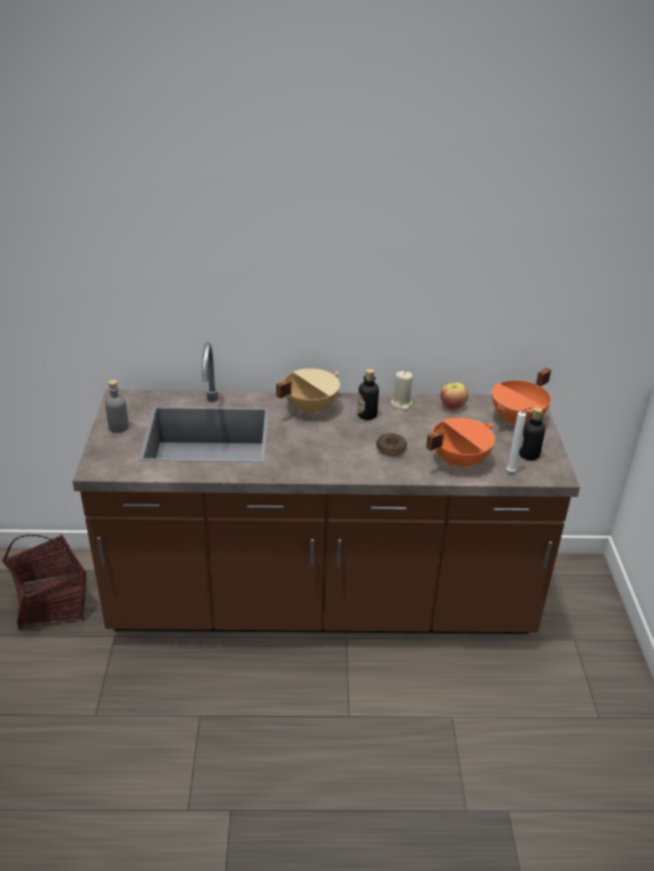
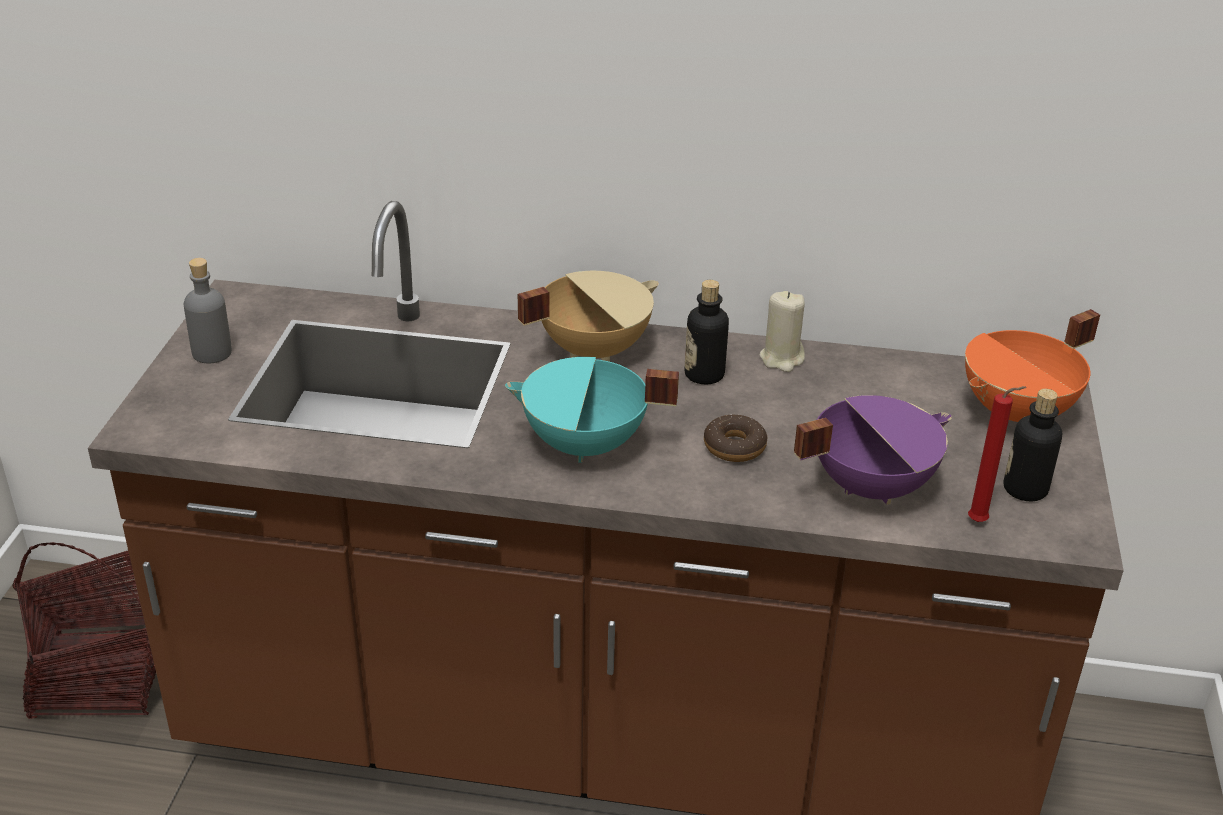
camera: 10 degrees right, 0 degrees up
orange cooking pot [426,418,495,469] -> purple cooking pot [794,395,952,505]
apple [441,383,468,410] -> none
white candle [507,407,532,472] -> red candle [968,386,1026,522]
none -> turquoise cooking pot [505,357,679,463]

